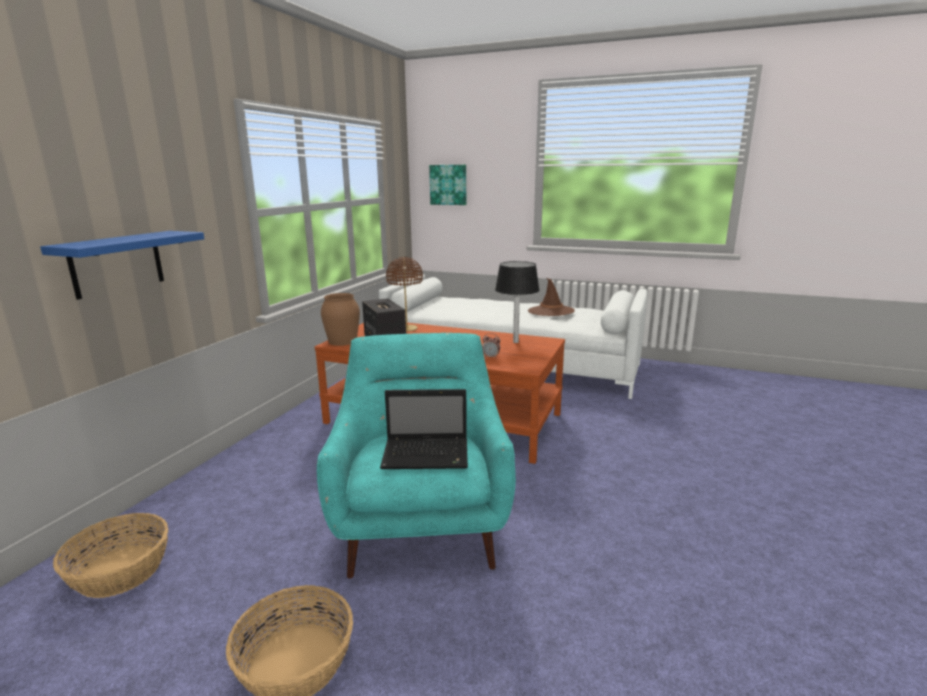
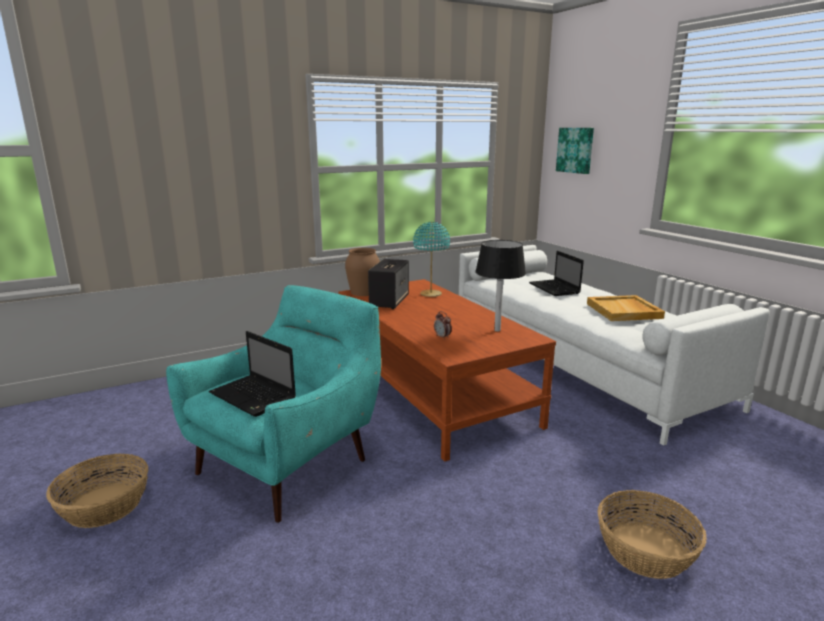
camera: 40 degrees right, 0 degrees up
blue shelf [40,231,204,300] -> none
basket [53,513,168,598] -> basket moved to [597,490,707,579]
brown table lamp [386,257,423,332] -> turquoise table lamp [413,222,450,297]
brown hat [528,278,575,316] -> beige tray [587,295,665,321]
none -> laptop [529,251,584,296]

